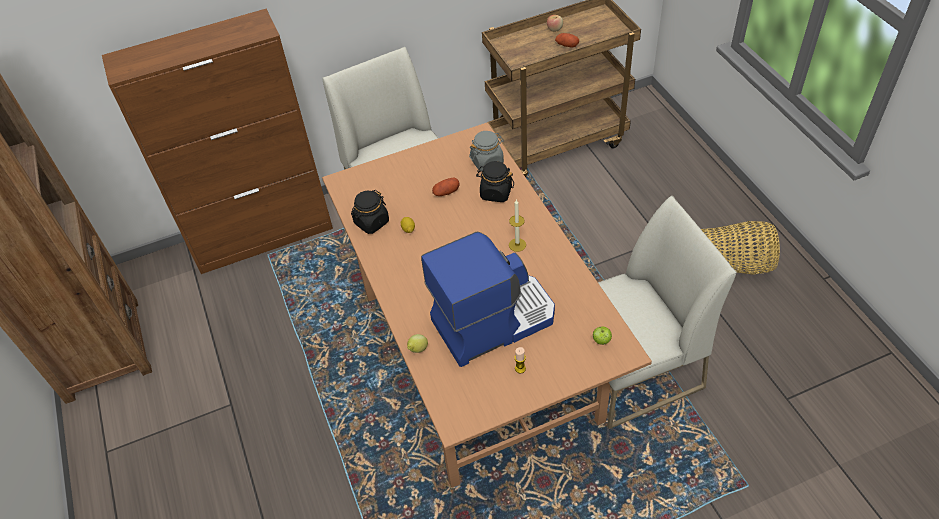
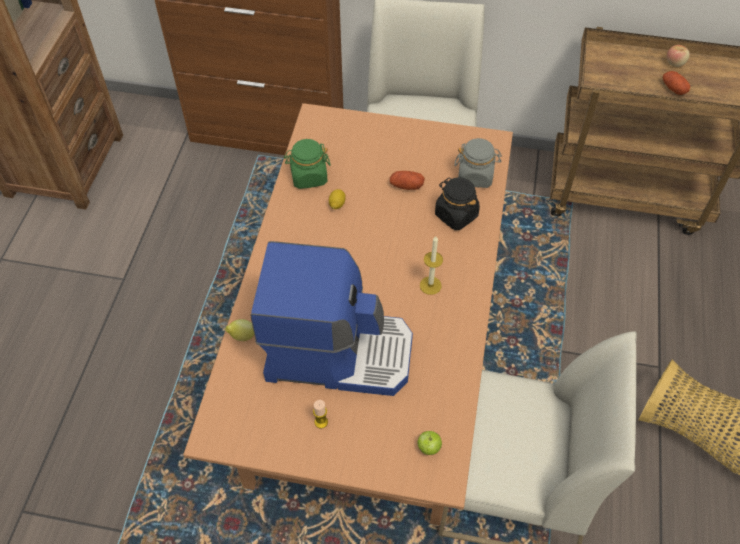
camera: 30 degrees right, 5 degrees up
black jar [351,190,389,234] -> green jar [284,139,331,189]

